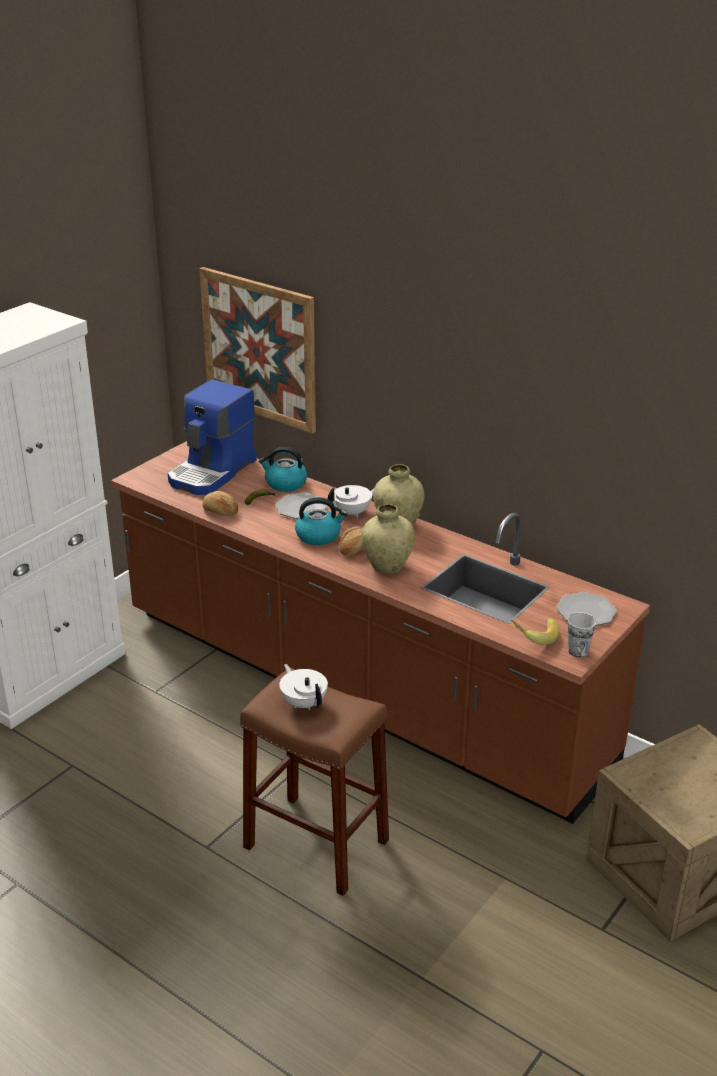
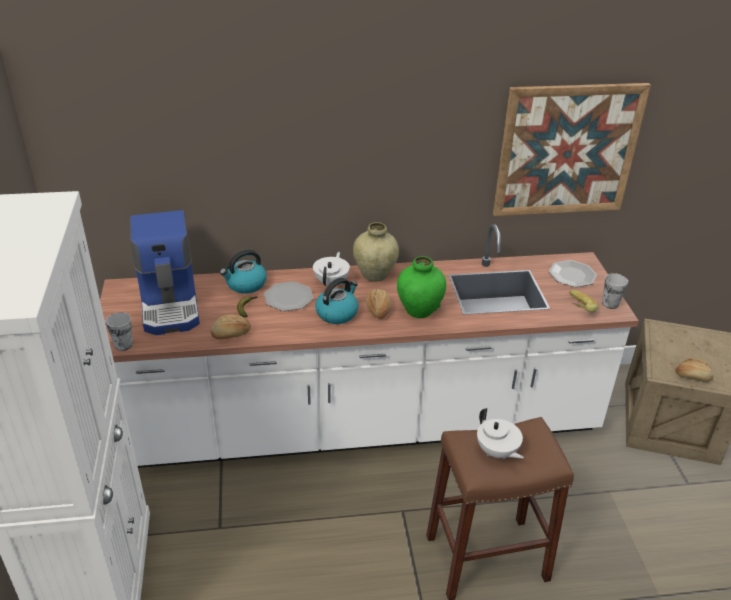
camera: 45 degrees left, 5 degrees up
brown counter [111,441,650,824] -> white counter [100,224,639,468]
picture [199,267,316,434] -> picture moved to [493,83,651,216]
white teapot [279,664,328,710] -> white teapot turned 135 degrees counterclockwise [477,408,524,459]
beige vase [361,504,415,574] -> green vase [397,256,446,318]
none -> cup [106,312,133,351]
none -> bread [675,358,713,382]

